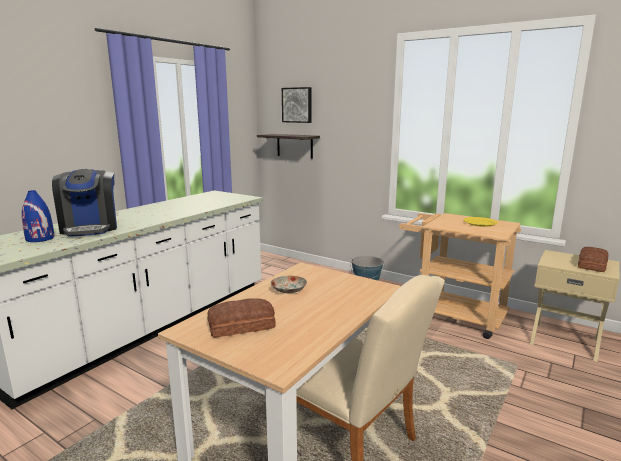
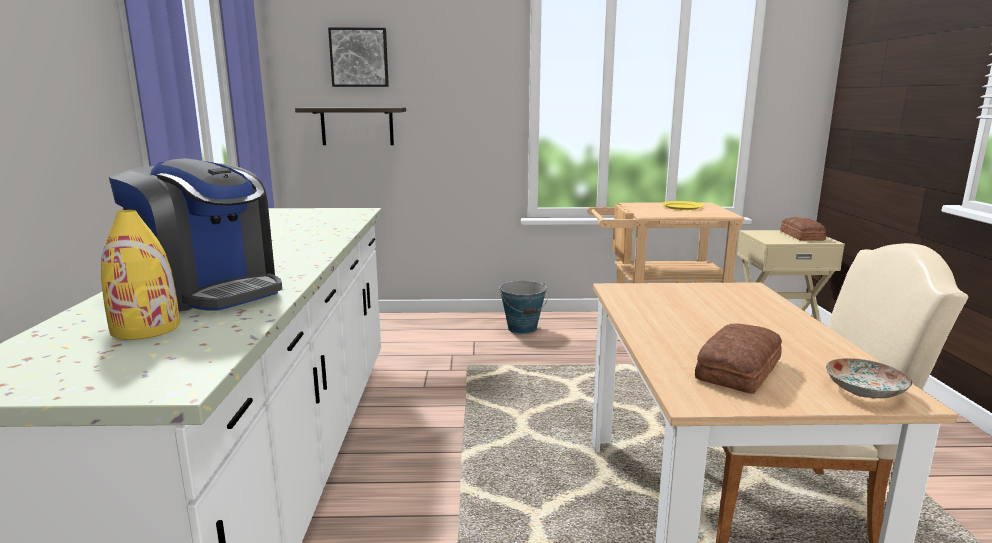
camera: 35 degrees left, 0 degrees up
blue vase [22,190,55,242] -> yellow vase [101,210,180,340]
plate [271,276,307,294] -> plate moved to [826,358,912,398]

